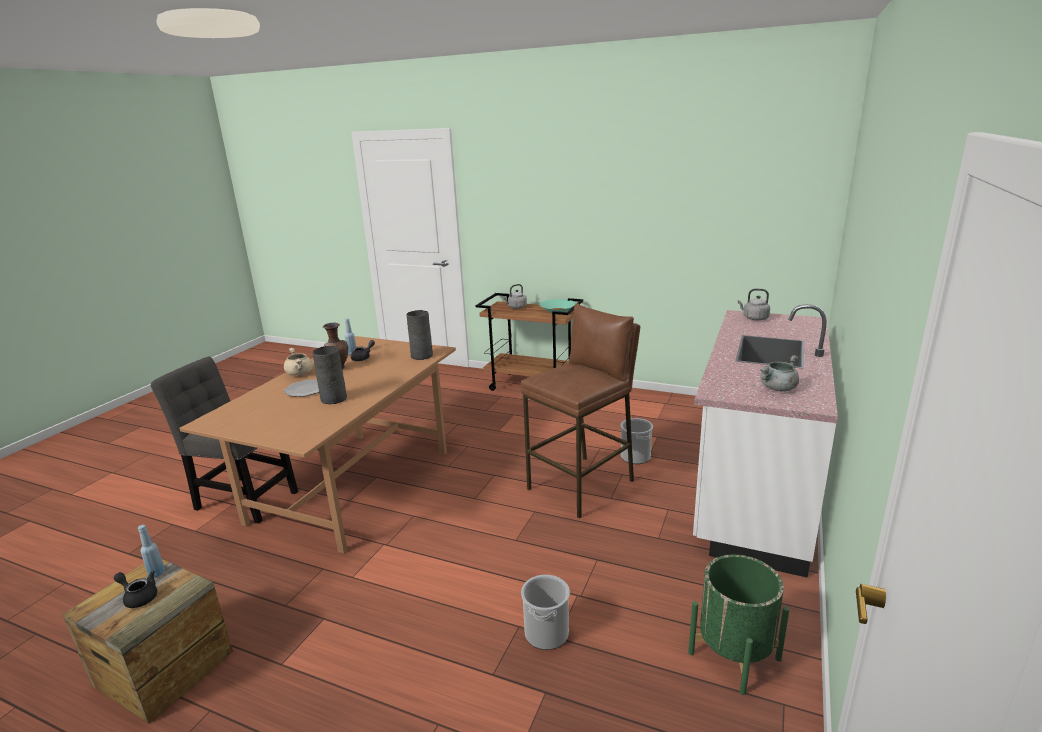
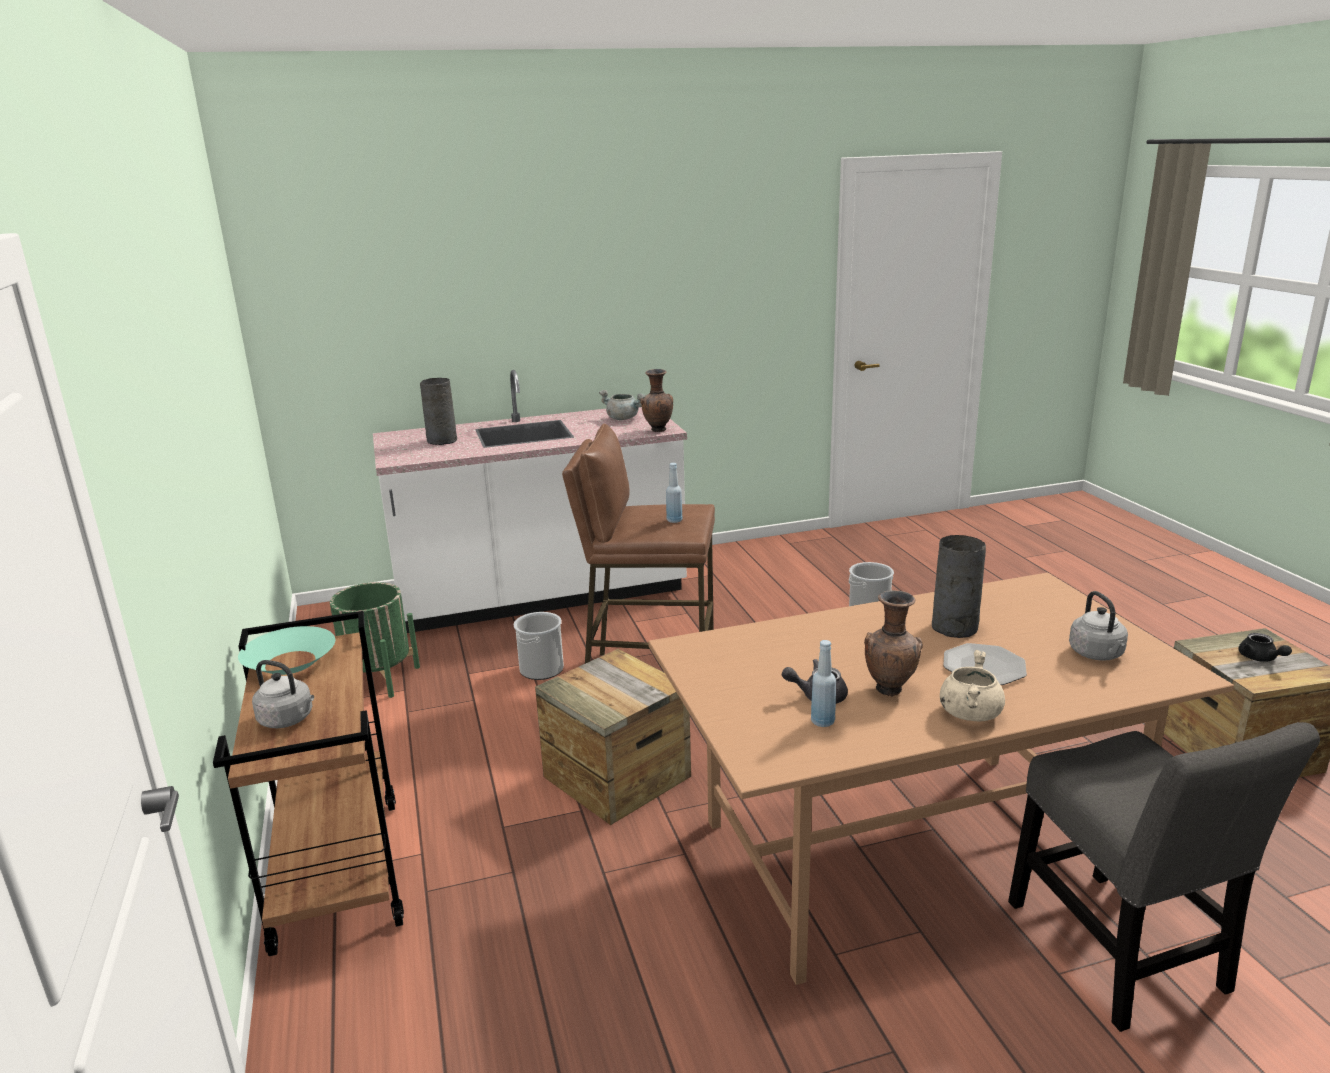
camera: 130 degrees left, 0 degrees up
blue bottle [138,525,165,577] -> blue bottle moved to [666,463,683,523]
grey vase [406,310,433,360] -> grey vase moved to [420,378,457,445]
green planter [688,555,789,695] -> green planter moved to [330,582,420,698]
grey kettle [738,289,770,321] -> grey kettle moved to [1069,591,1128,661]
none -> crate [535,649,691,825]
none -> brown vase [640,369,673,432]

